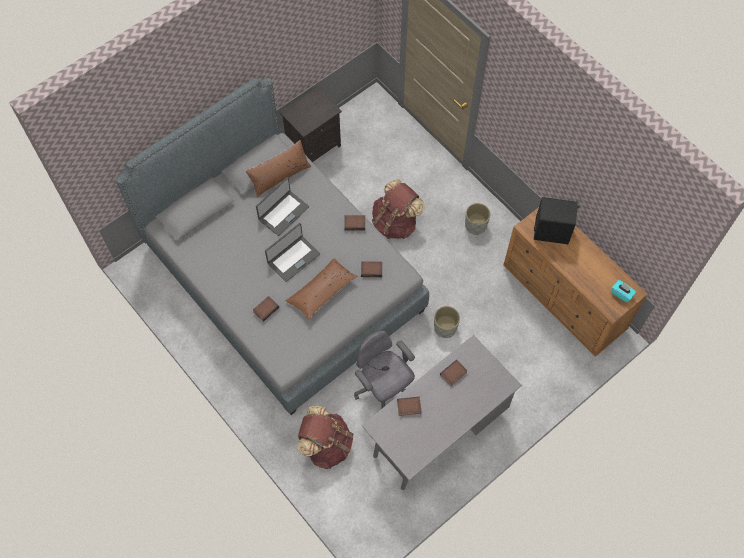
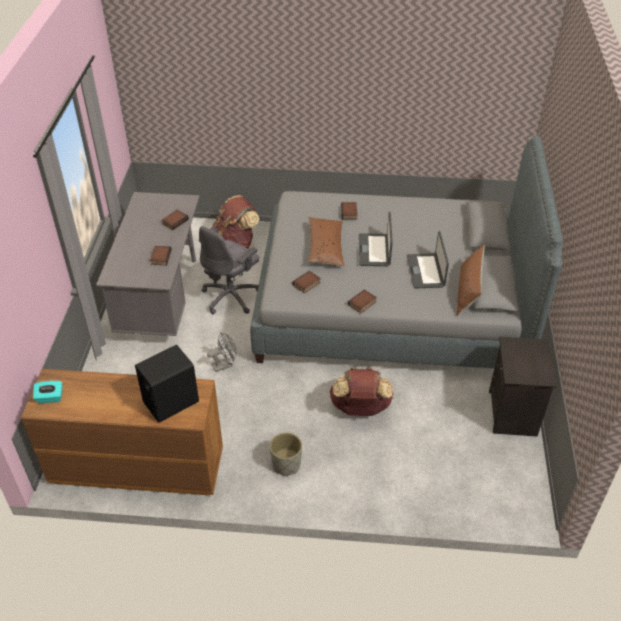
camera: 135 degrees right, 20 degrees down
grey office chair [354,330,415,408] -> grey office chair turned 120 degrees clockwise [199,226,259,314]
grey planter [434,306,460,338] -> grey fan [207,332,237,372]

